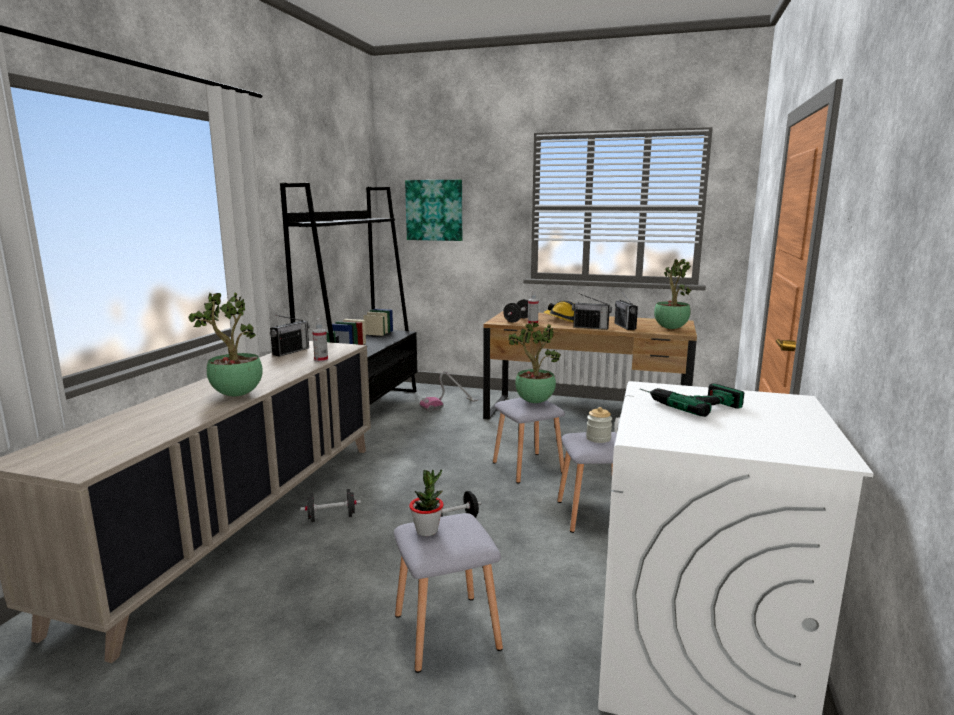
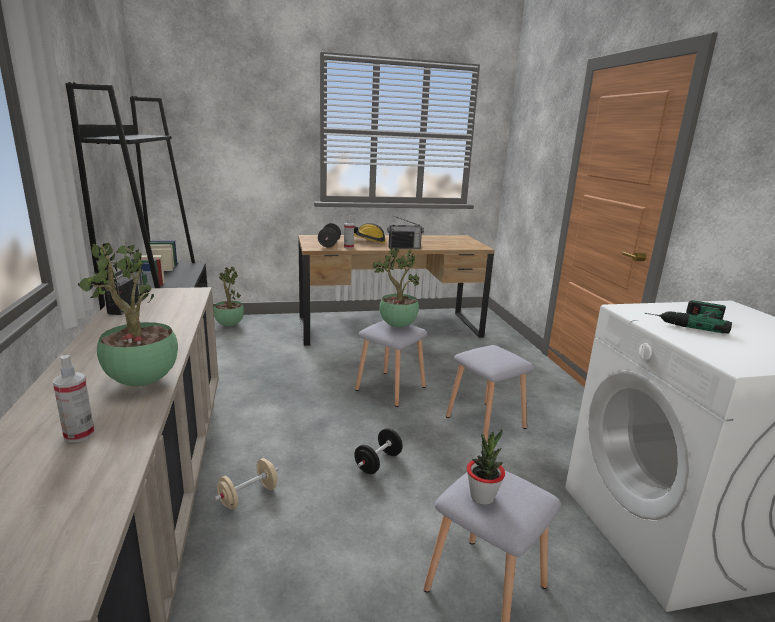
camera: 30 degrees left, 5 degrees up
black dumbbell [300,489,361,522] -> beige dumbbell [214,458,279,510]
spray bottle [312,319,328,362] -> spray bottle moved to [53,355,94,443]
picture [405,180,462,241] -> none
vacuum cleaner [420,371,478,412] -> none
jar [586,407,612,443] -> none
radio [614,291,638,330] -> none
potted plant [654,259,692,329] -> potted plant moved to [213,267,244,326]

